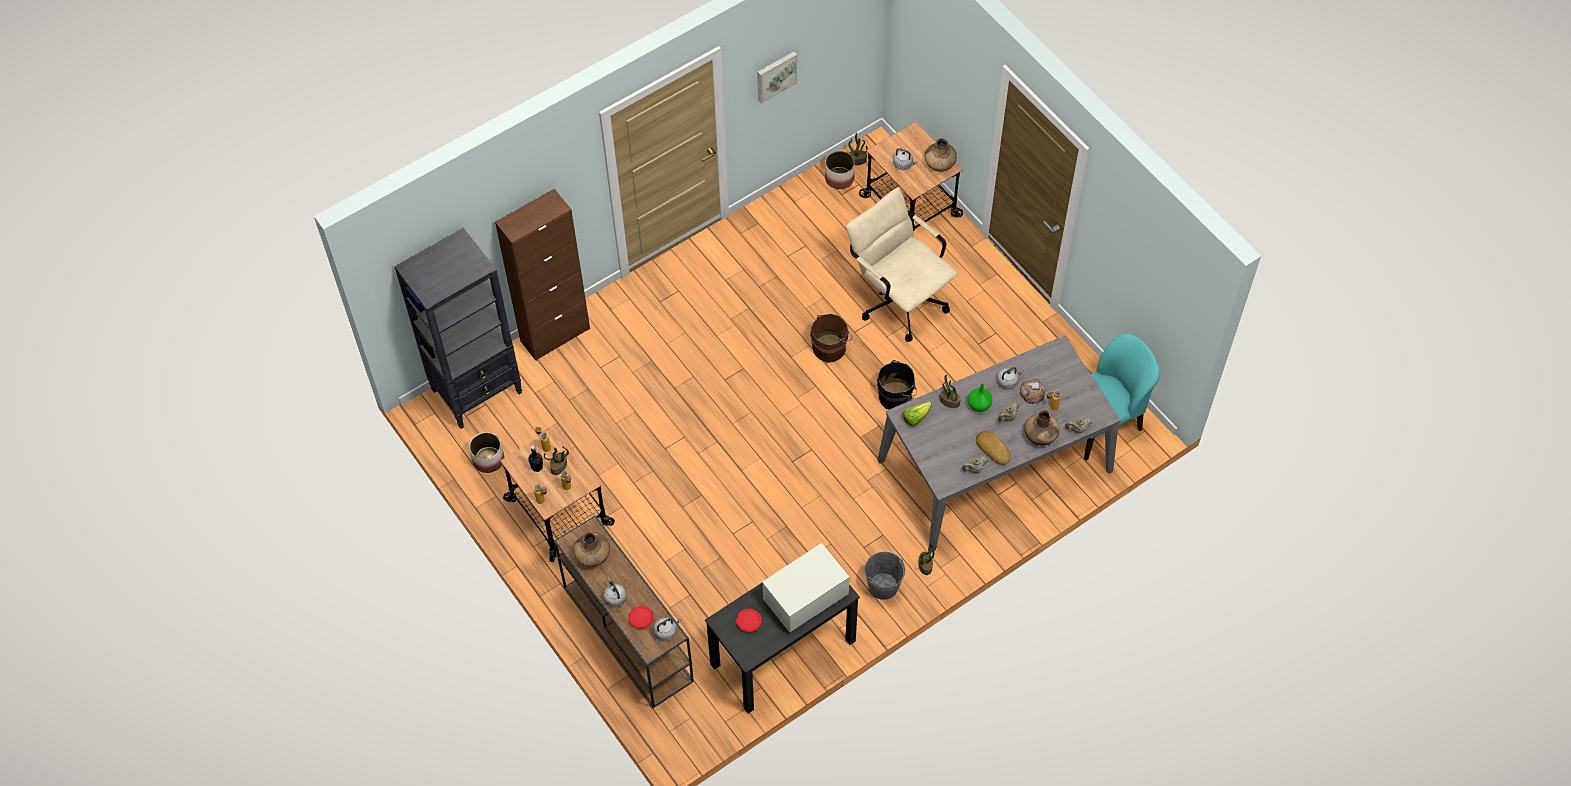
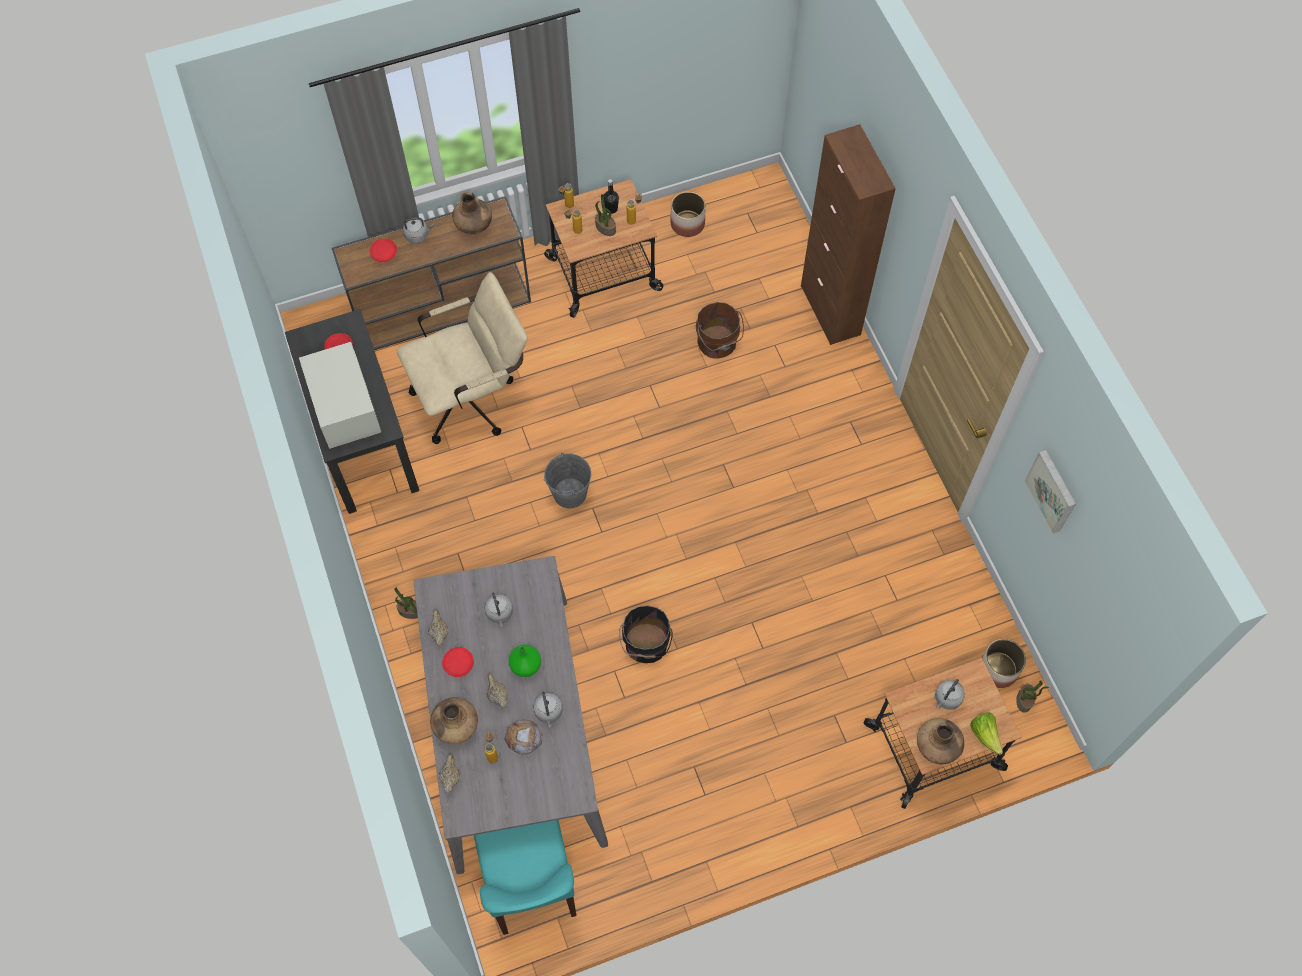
camera: 105 degrees right, 5 degrees up
black bookcase [394,228,522,429] -> none
grey kettle [653,617,682,641] -> grey kettle moved to [484,592,513,627]
brown bucket [810,314,852,363] -> brown bucket moved to [696,302,744,359]
beige office chair [846,187,957,342] -> beige office chair moved to [397,272,528,444]
grey bucket [864,552,905,600] -> grey bucket moved to [544,453,591,508]
lettuce [902,401,932,427] -> lettuce moved to [970,712,1003,755]
potted plant [939,375,961,408] -> none
bread [976,430,1011,465] -> red plate [442,647,474,677]

